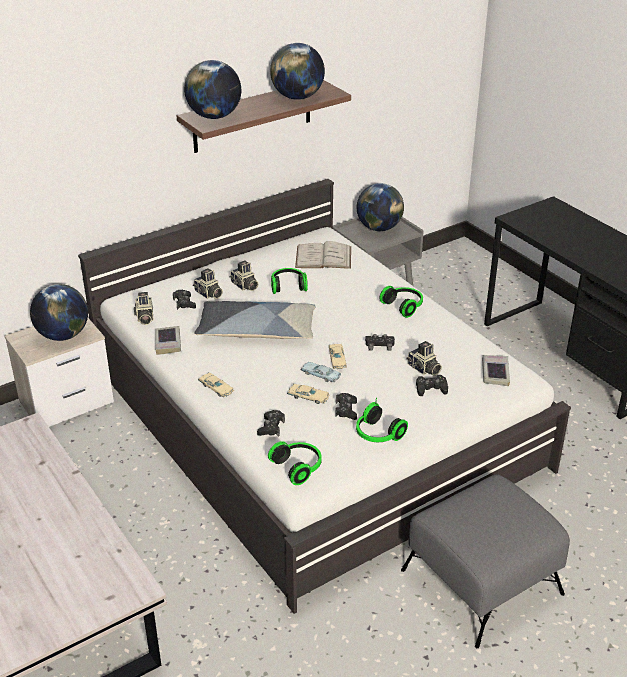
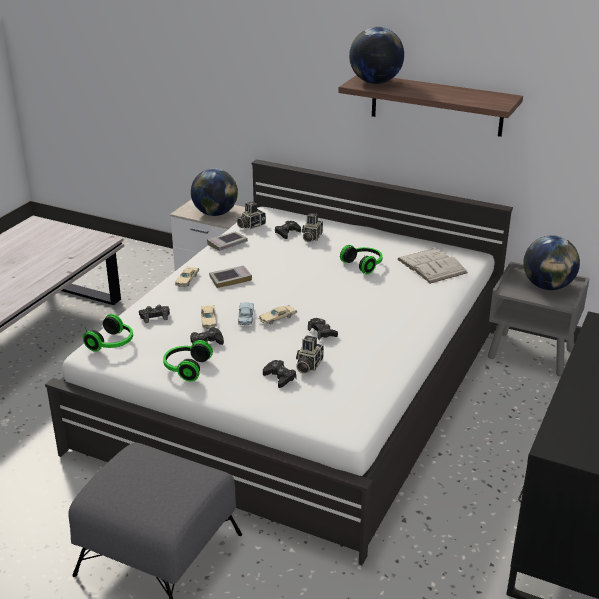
camera: 60 degrees right, 5 degrees down
pillow [194,301,316,339] -> none
camera [230,260,258,291] -> none
globe [270,43,325,100] -> none
headphones [379,286,423,318] -> none
book [482,355,510,386] -> book moved to [209,265,252,288]

